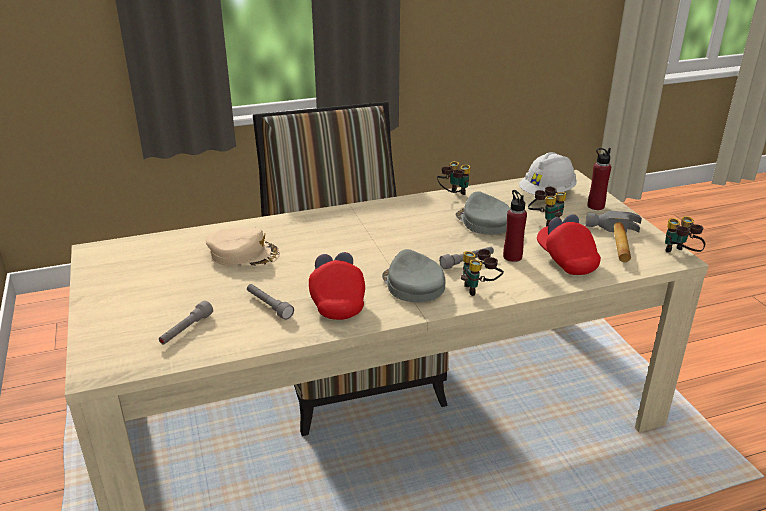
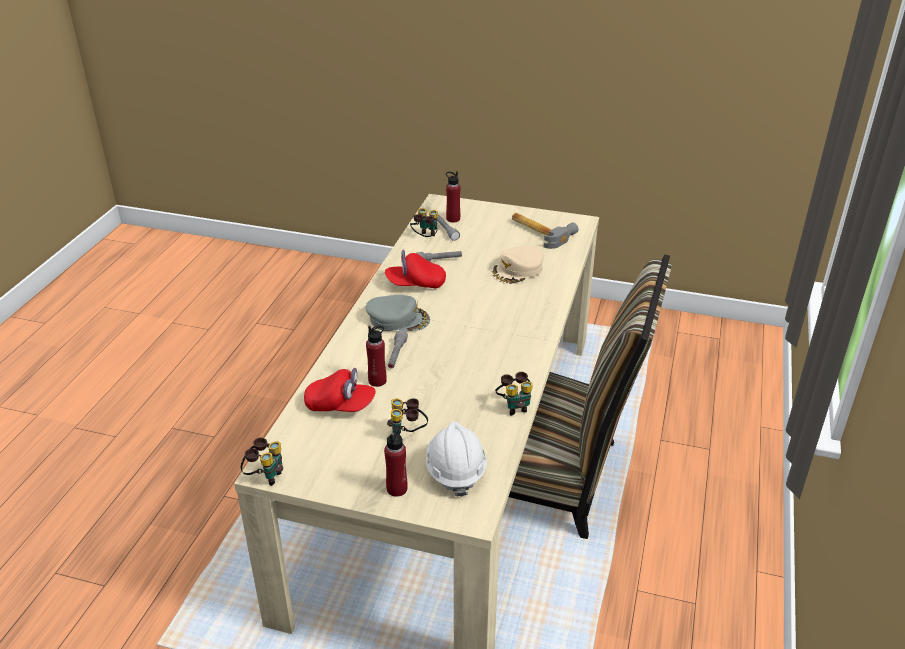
camera: 125 degrees right, 5 degrees up
red cap [309,252,365,320] -> red cap turned 150 degrees clockwise [385,250,446,288]
grey cap [456,191,511,235] -> none
binoculars [461,249,504,296] -> binoculars moved to [410,208,438,237]
hammer [586,211,642,262] -> hammer moved to [512,213,579,249]
none -> red bottle [446,171,461,222]

